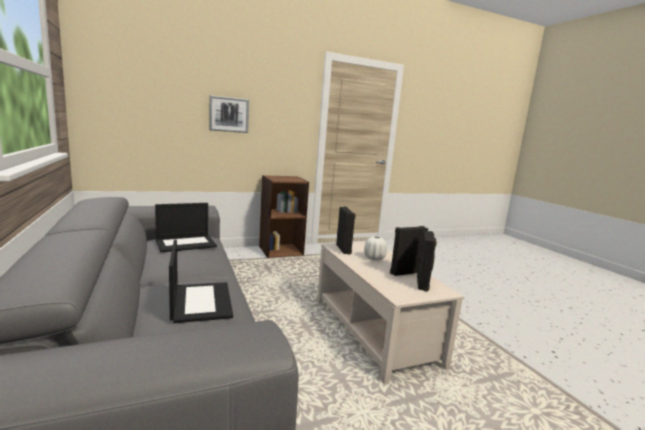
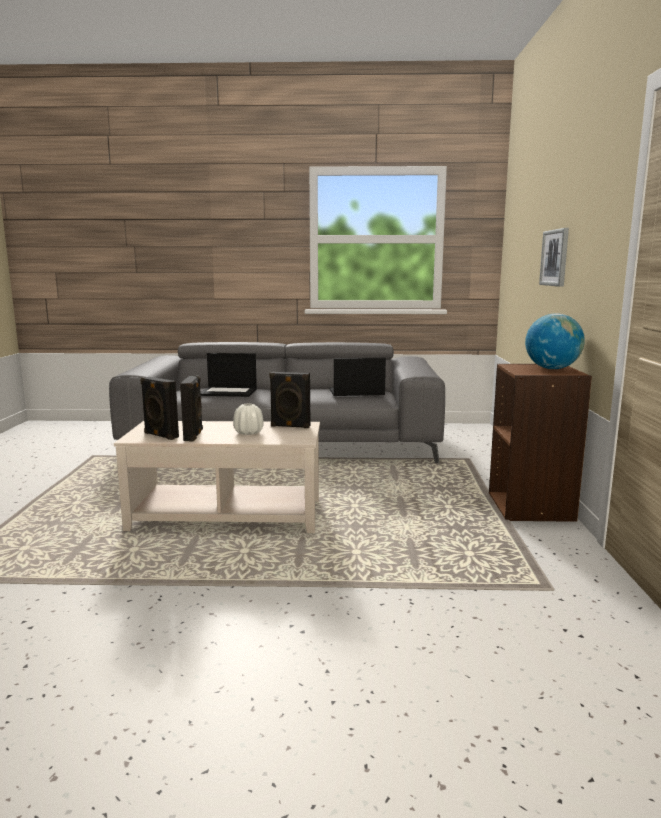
camera: 115 degrees right, 0 degrees up
laptop [155,203,217,252] -> laptop turned 90 degrees clockwise [329,358,386,396]
none -> globe [525,313,585,369]

